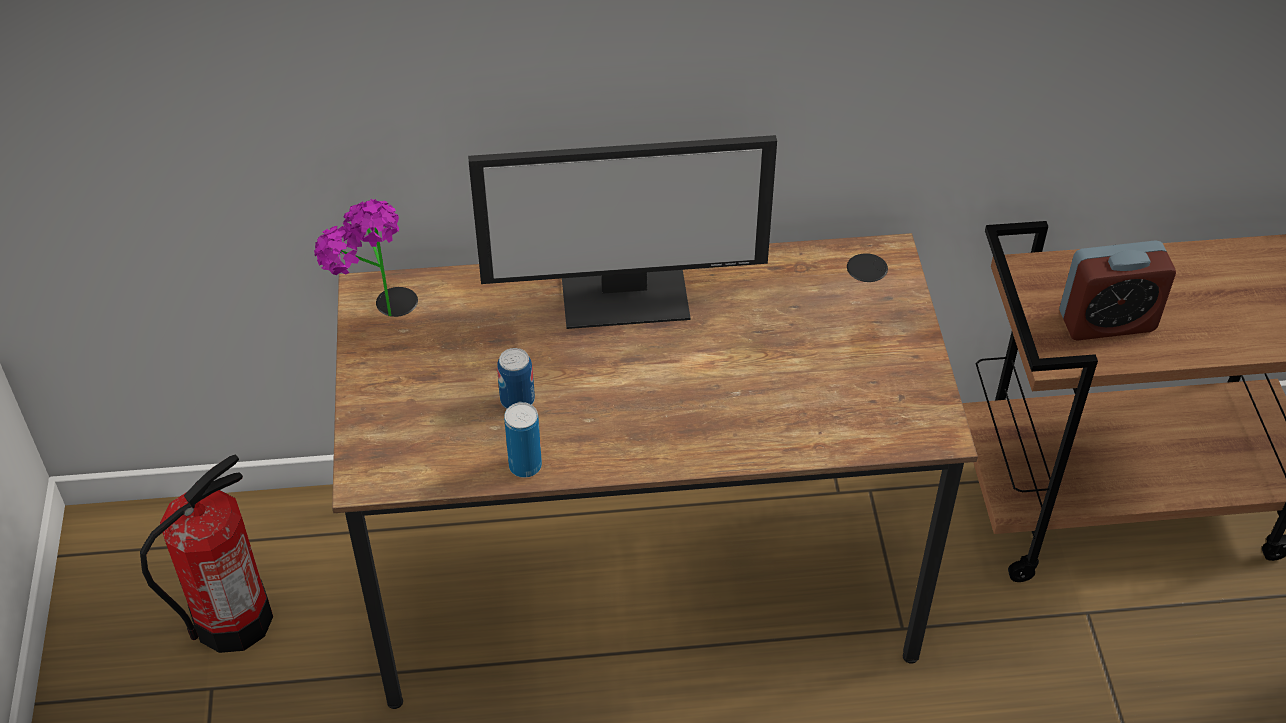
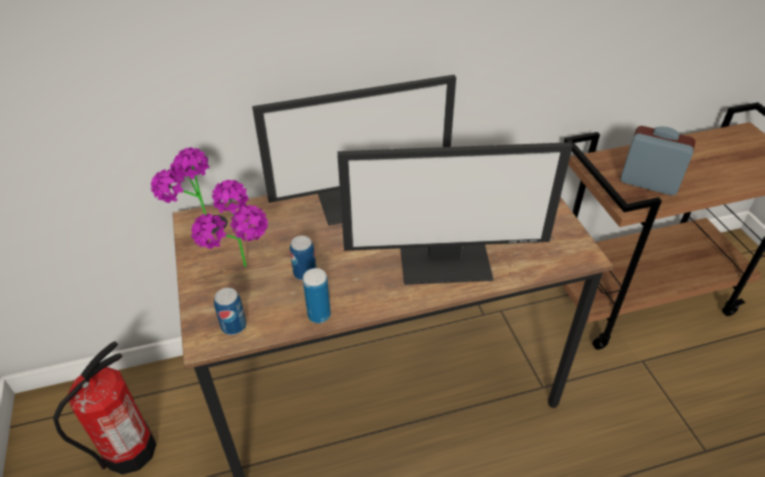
camera: 10 degrees left, 5 degrees down
alarm clock [1059,240,1176,341] -> alarm clock turned 135 degrees counterclockwise [620,126,695,195]
none -> potted plant [191,180,268,267]
none -> can [214,288,246,335]
none -> monitor [337,142,573,285]

